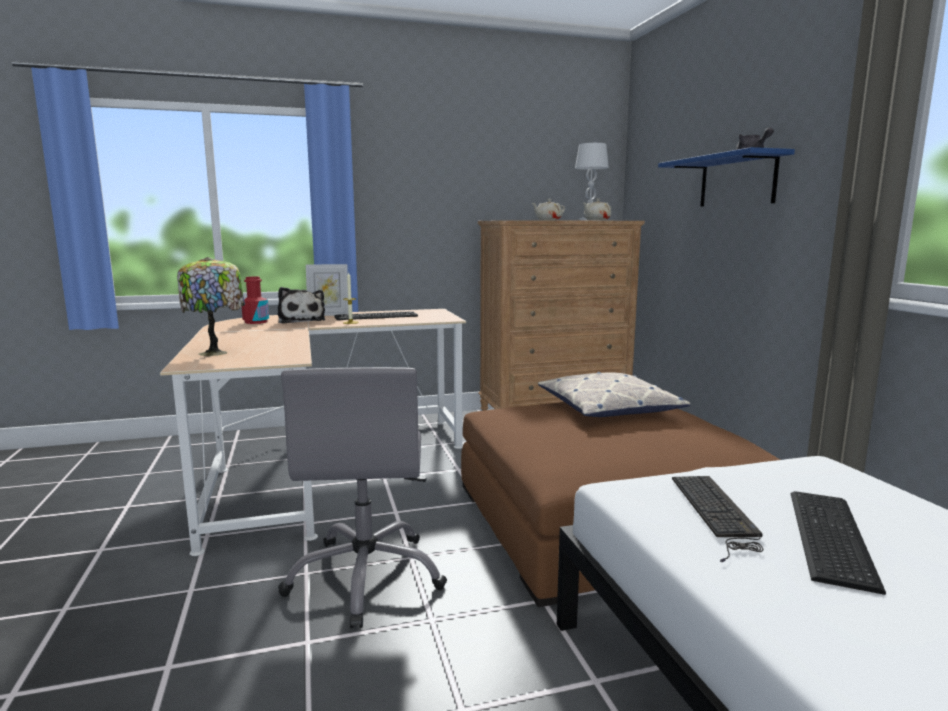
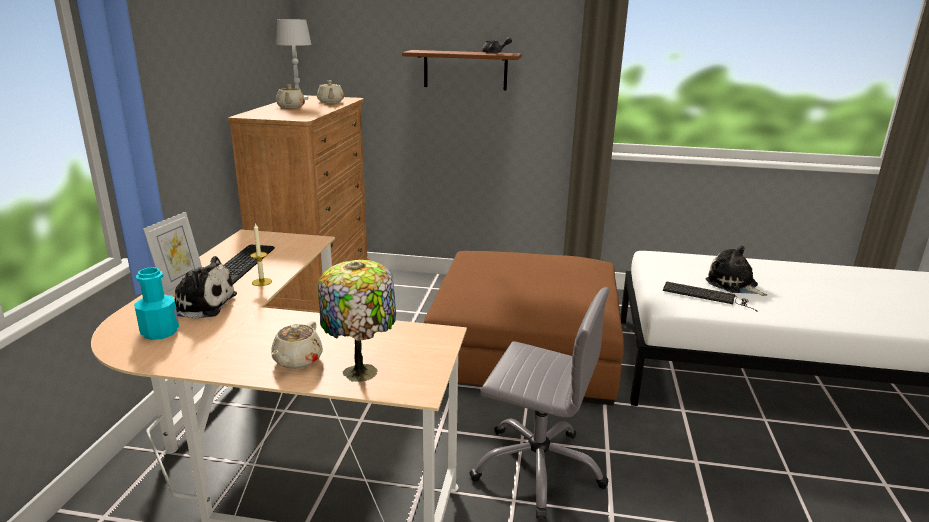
camera: 65 degrees left, 10 degrees up
red bottle [242,276,269,324] -> turquoise bottle [134,267,179,340]
pillow [538,372,691,417] -> none
blue shelf [658,147,795,207] -> brown shelf [402,50,522,90]
keyboard [791,491,886,595] -> plush toy [705,245,767,296]
none -> beige teapot [271,321,323,369]

